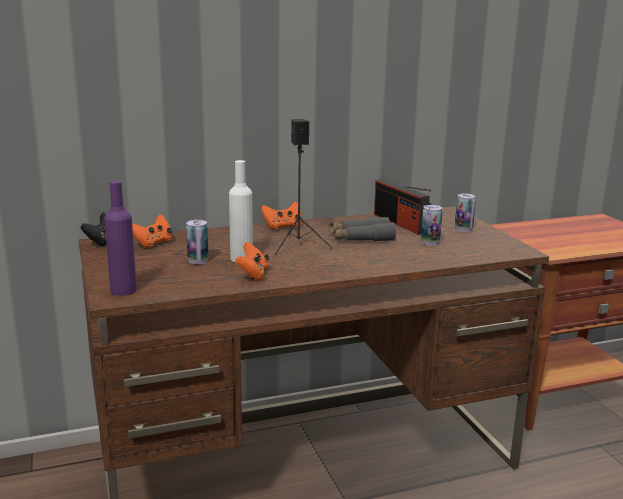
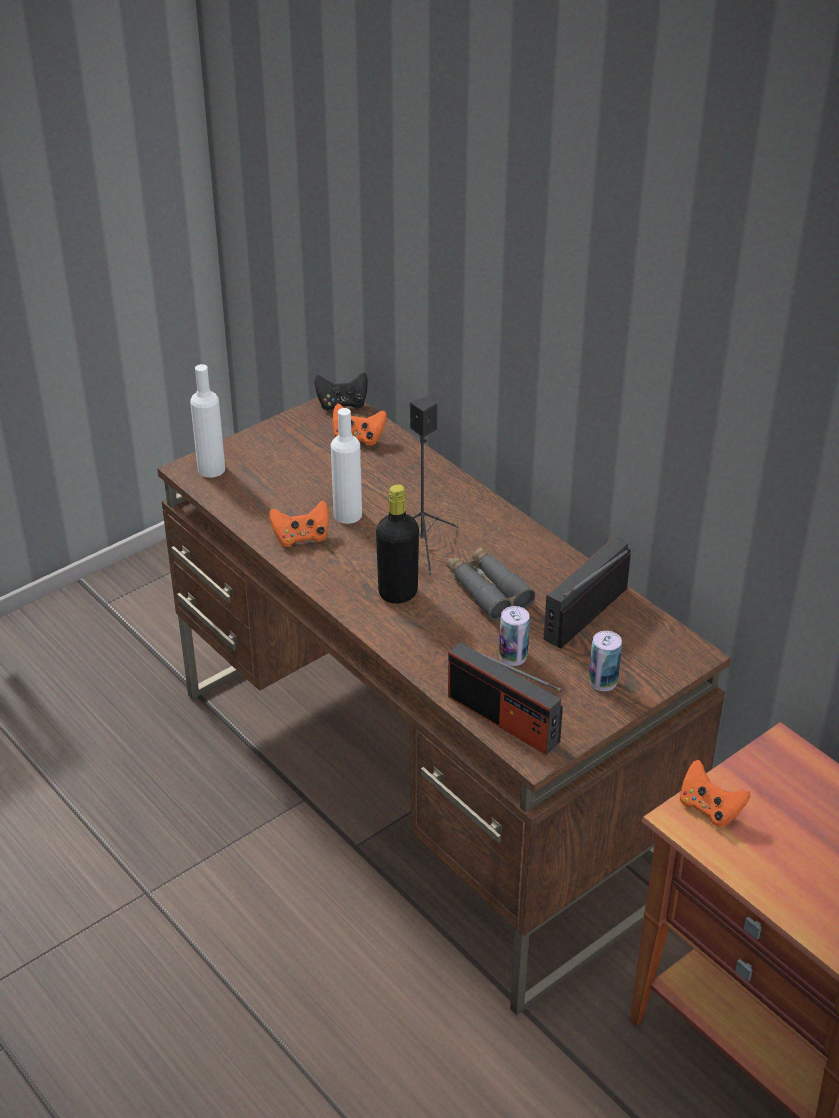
camera: 70 degrees right, 20 degrees up
purple bottle [104,181,137,296] -> white bottle [190,364,225,478]
can [186,220,209,264] -> none
orange game controller [261,201,301,230] -> orange game controller moved to [679,760,750,827]
none -> black bottle [376,484,419,604]
none -> radio [448,642,563,755]

